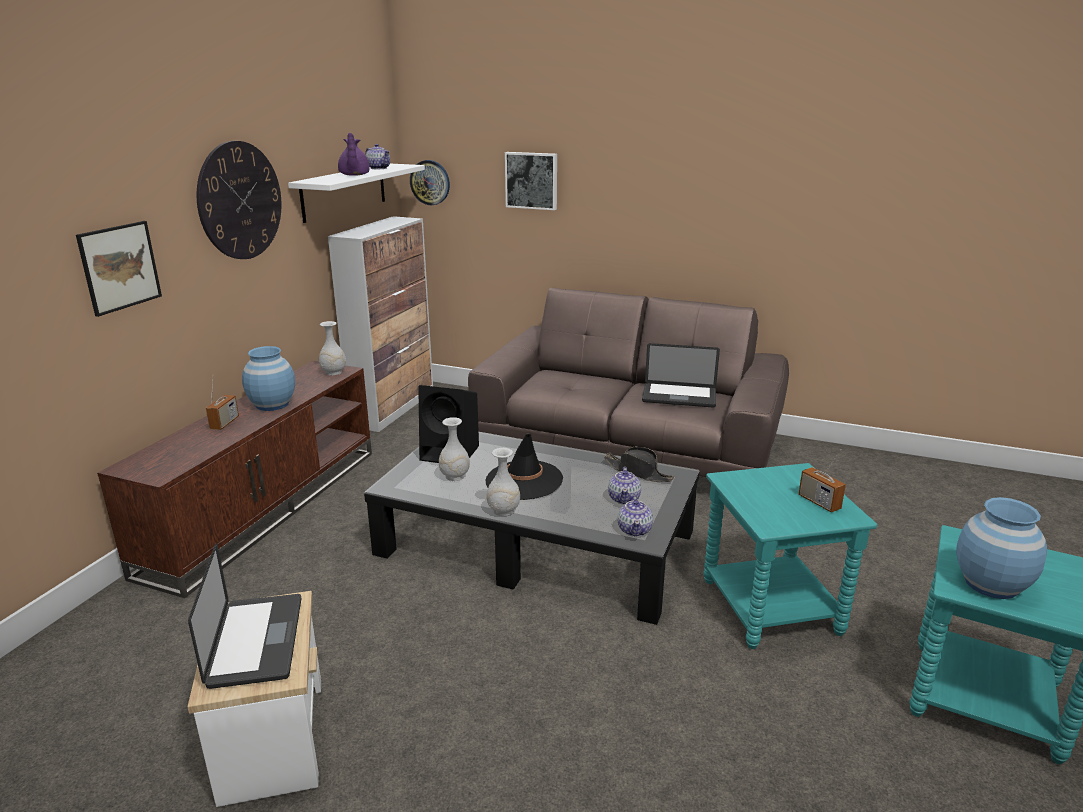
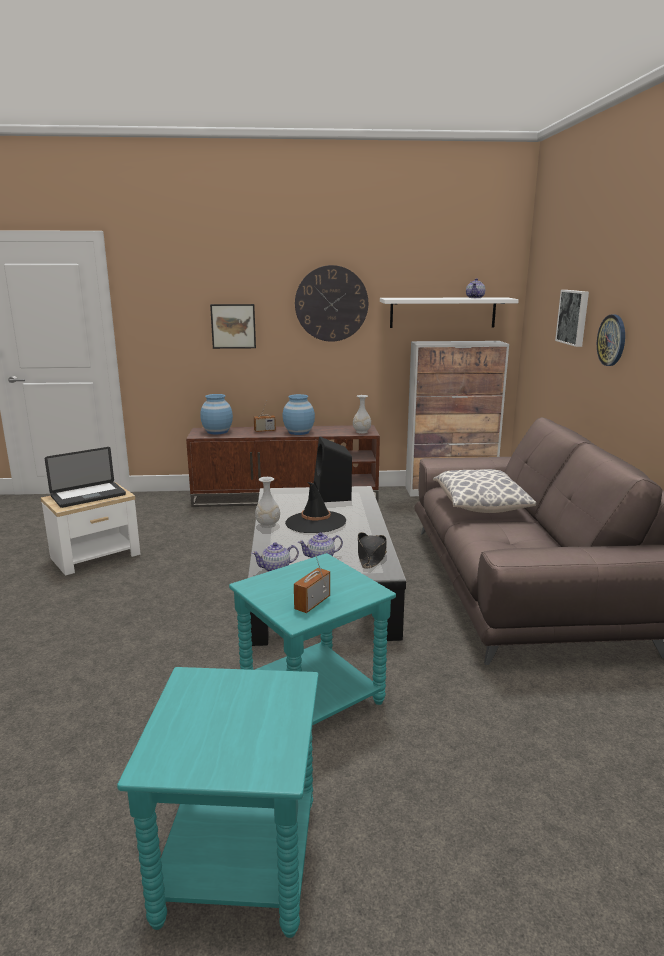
camera: 65 degrees right, 5 degrees down
purple teapot [338,133,370,176] -> none
wall clock [410,160,450,205] -> wall clock moved to [597,314,625,366]
white vase [439,417,470,481] -> none
laptop [642,343,720,407] -> none
blue vase [956,497,1047,599] -> blue vase moved to [200,394,233,434]
none -> pillow [433,469,536,513]

